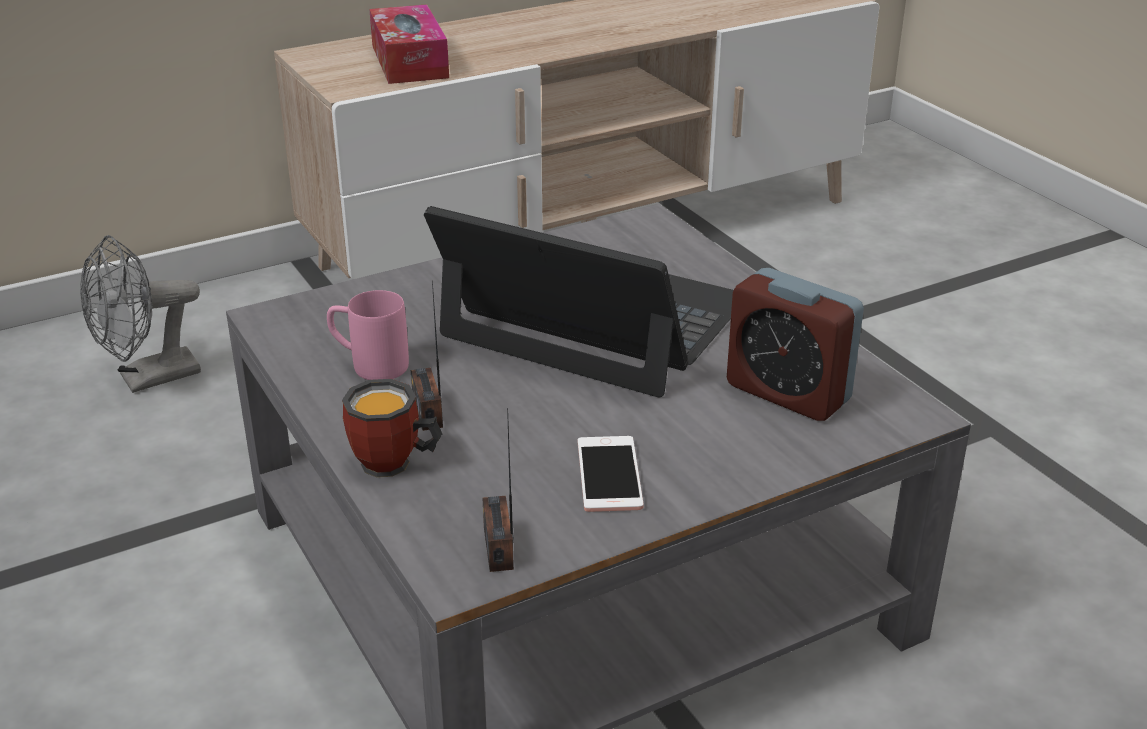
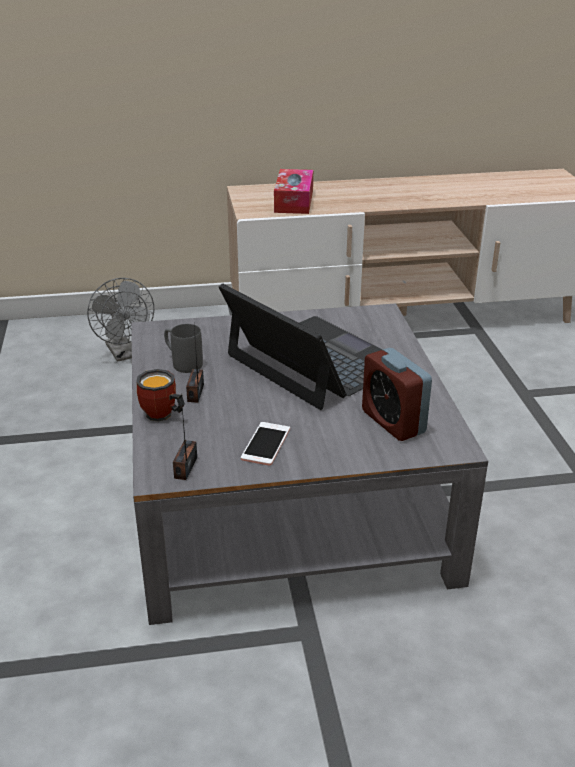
camera: 20 degrees right, 0 degrees up
grey fan [80,235,201,393] -> grey fan turned 105 degrees counterclockwise [87,278,154,362]
pink mug [327,290,409,380] -> grey mug [164,324,203,373]

